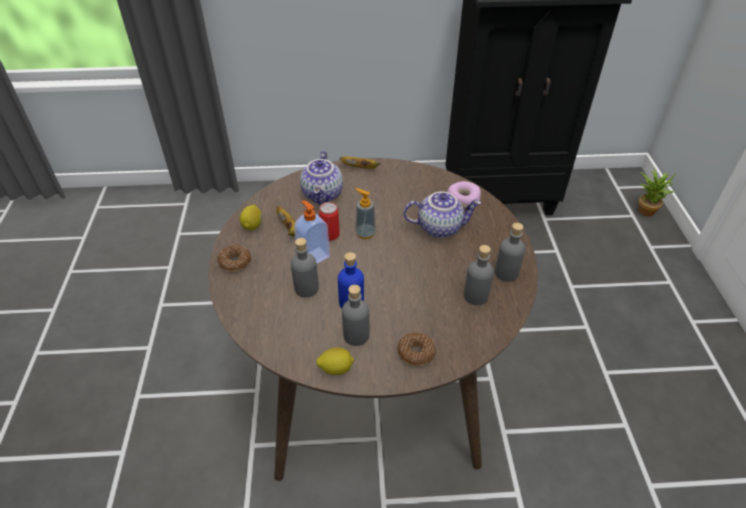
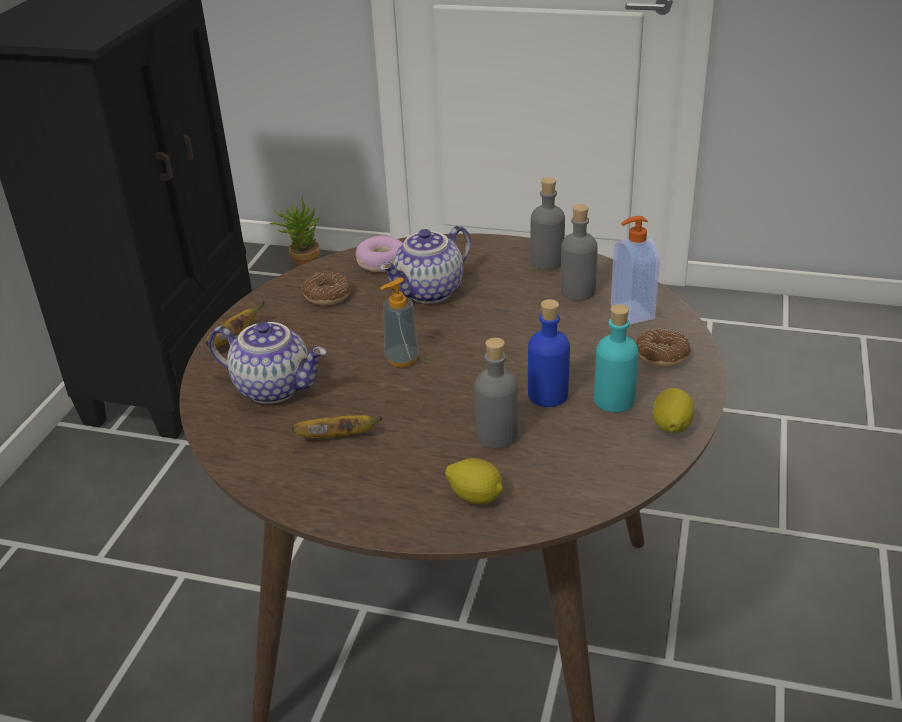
camera: 70 degrees left, 10 degrees down
donut [218,244,251,272] -> donut moved to [302,271,352,305]
lemon [240,205,262,230] -> lemon moved to [445,458,503,504]
soap dispenser [294,200,330,264] -> soap dispenser moved to [611,216,660,325]
can [319,202,340,240] -> none
grey bottle [342,285,370,346] -> turquoise bottle [594,304,639,412]
teapot [403,192,481,238] -> teapot turned 150 degrees counterclockwise [380,225,471,304]

